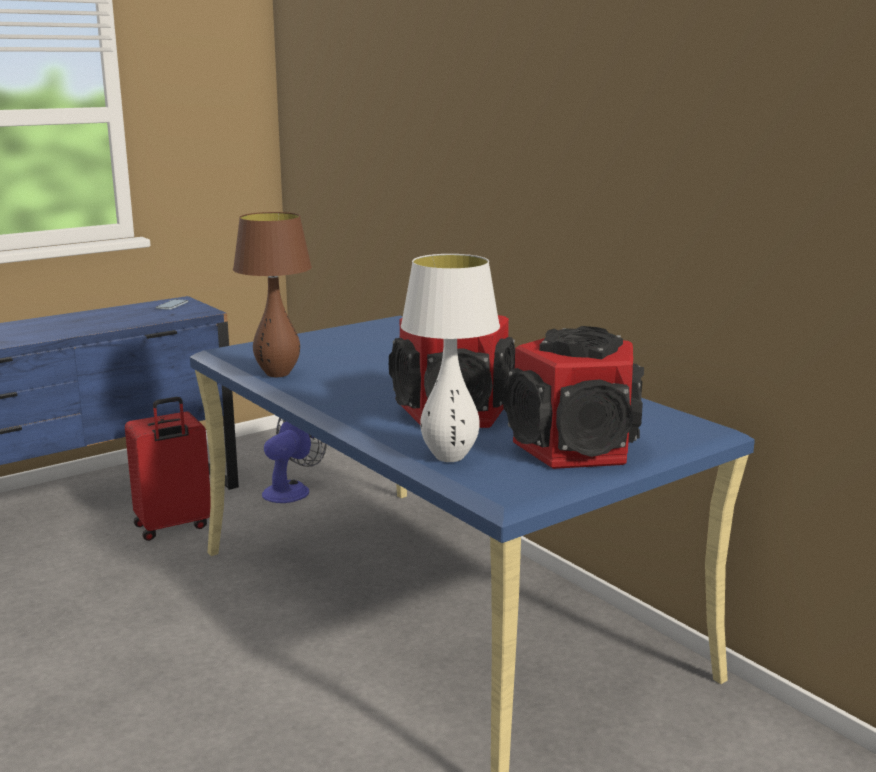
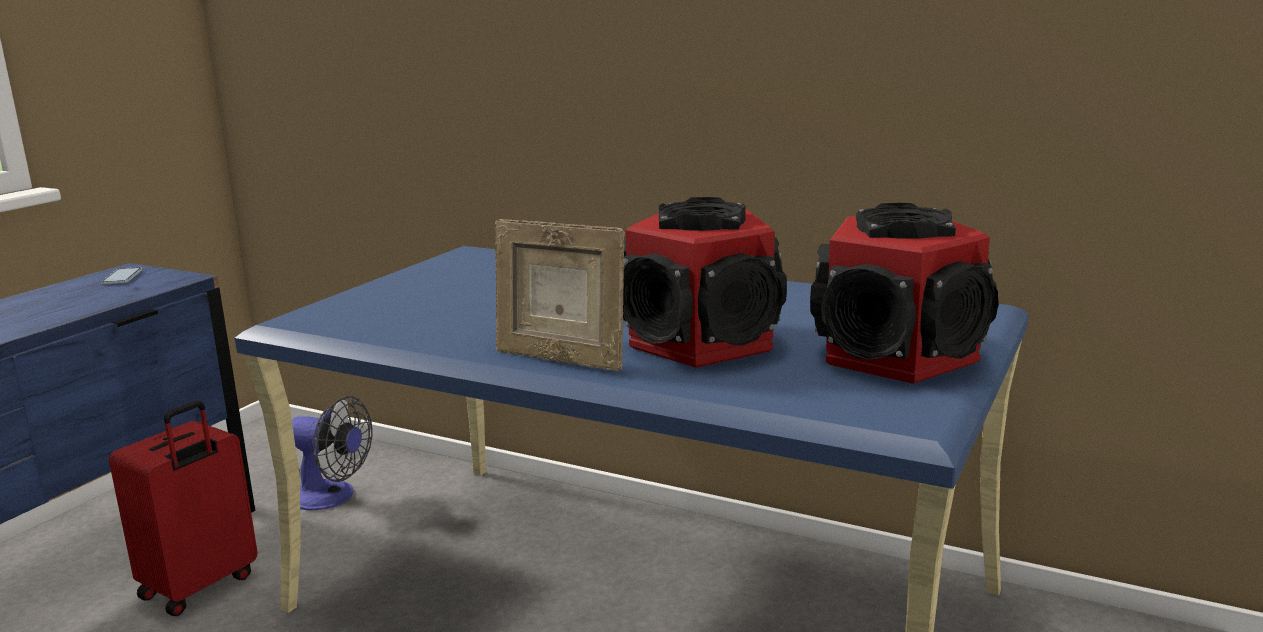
camera: 25 degrees left, 0 degrees up
brown table lamp [233,212,312,377] -> none
fan [262,418,326,503] -> fan turned 105 degrees clockwise [292,396,372,510]
white table lamp [401,254,500,462] -> none
none -> picture frame [495,219,625,371]

